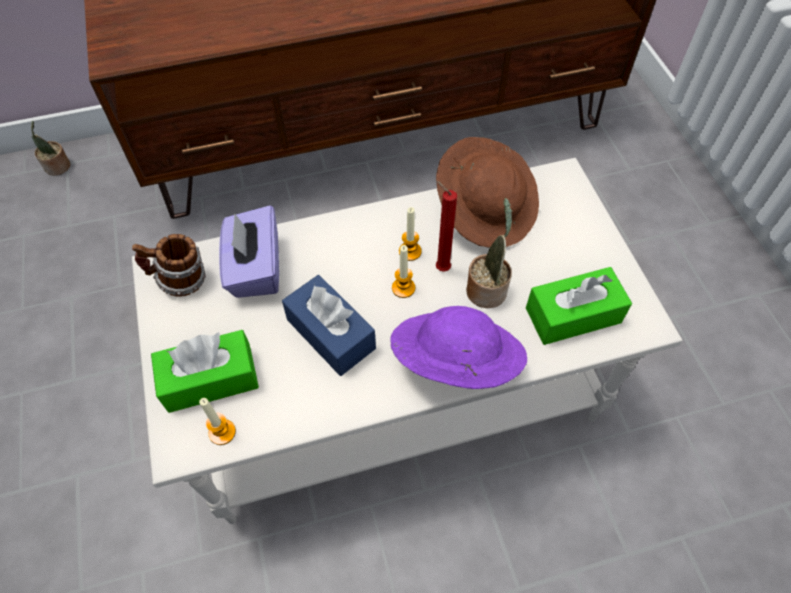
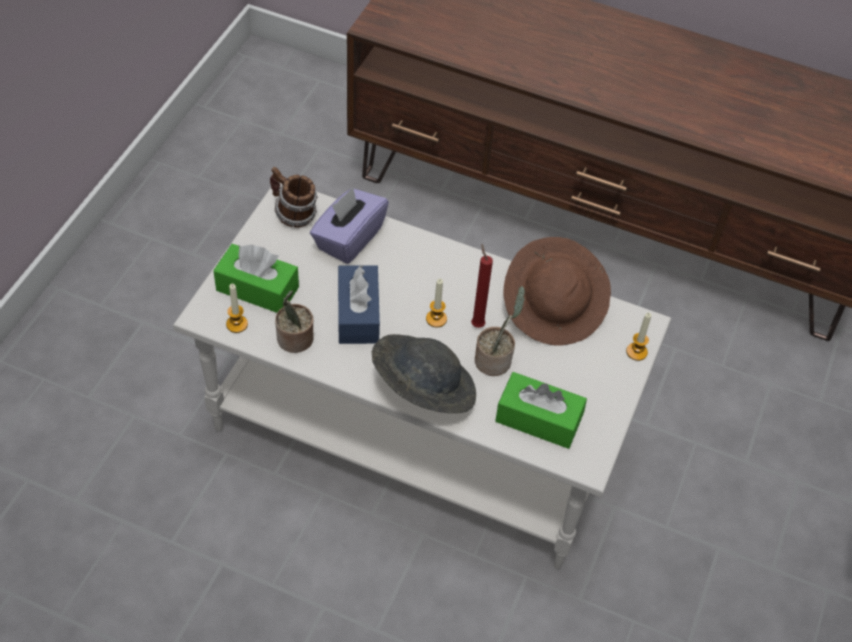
camera: 35 degrees right, 5 degrees down
potted plant [31,121,71,176] -> potted plant moved to [275,290,314,353]
purple hat [390,306,527,389] -> grey hat [372,334,476,413]
candle [399,207,422,261] -> candle moved to [626,313,652,361]

